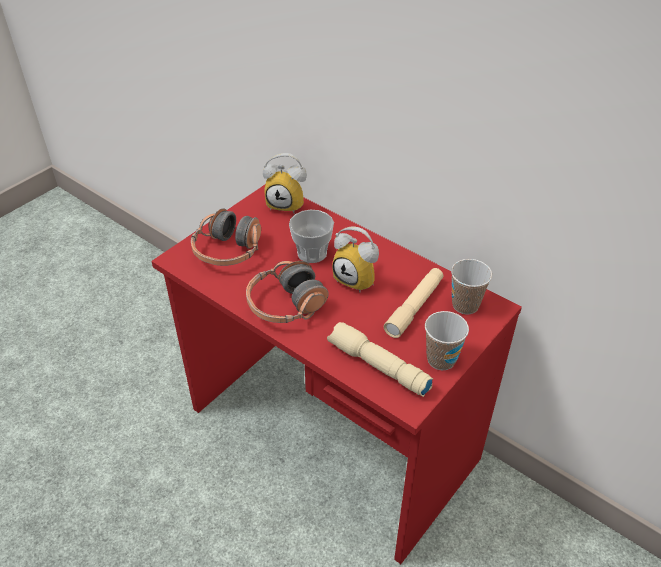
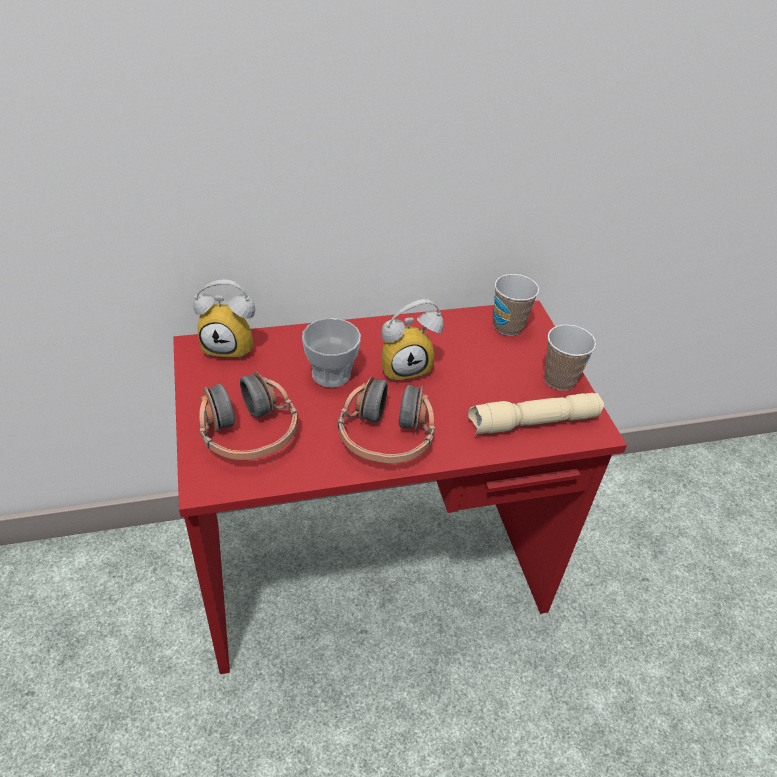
camera: 55 degrees left, 0 degrees up
alarm clock [263,153,307,213] -> alarm clock turned 45 degrees clockwise [193,279,255,360]
beige flashlight [384,268,443,338] -> none

